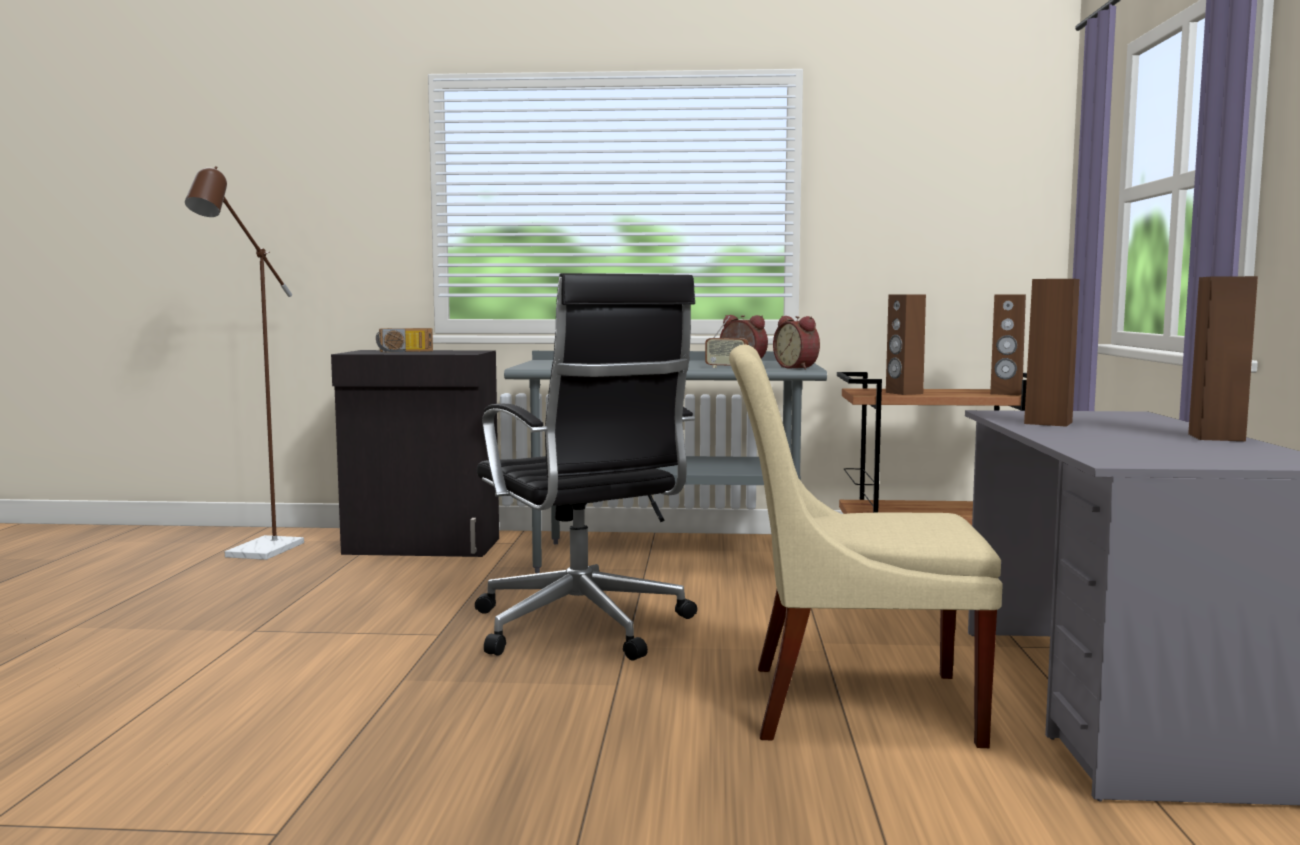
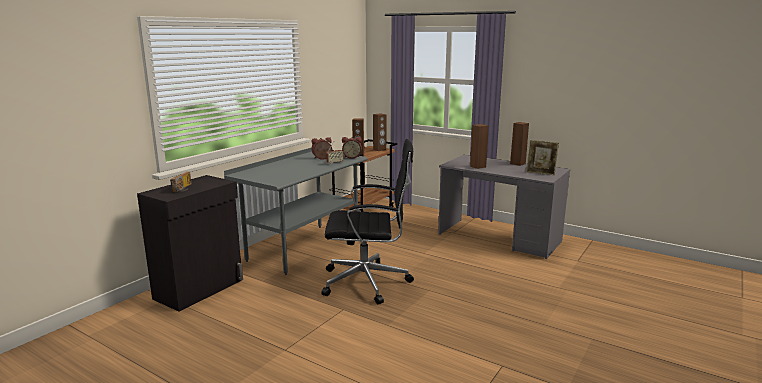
camera: 60 degrees left, 10 degrees up
brown floor lamp [185,166,304,560] -> none
beige chair [729,344,1003,748] -> none
none -> picture frame [526,140,559,175]

